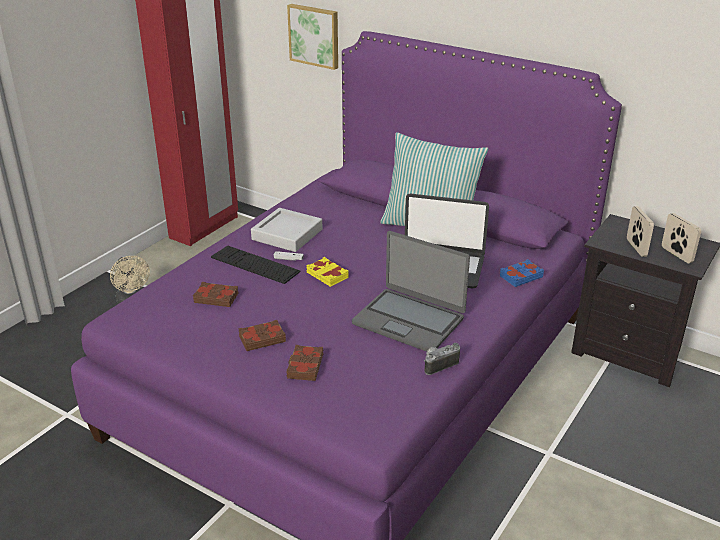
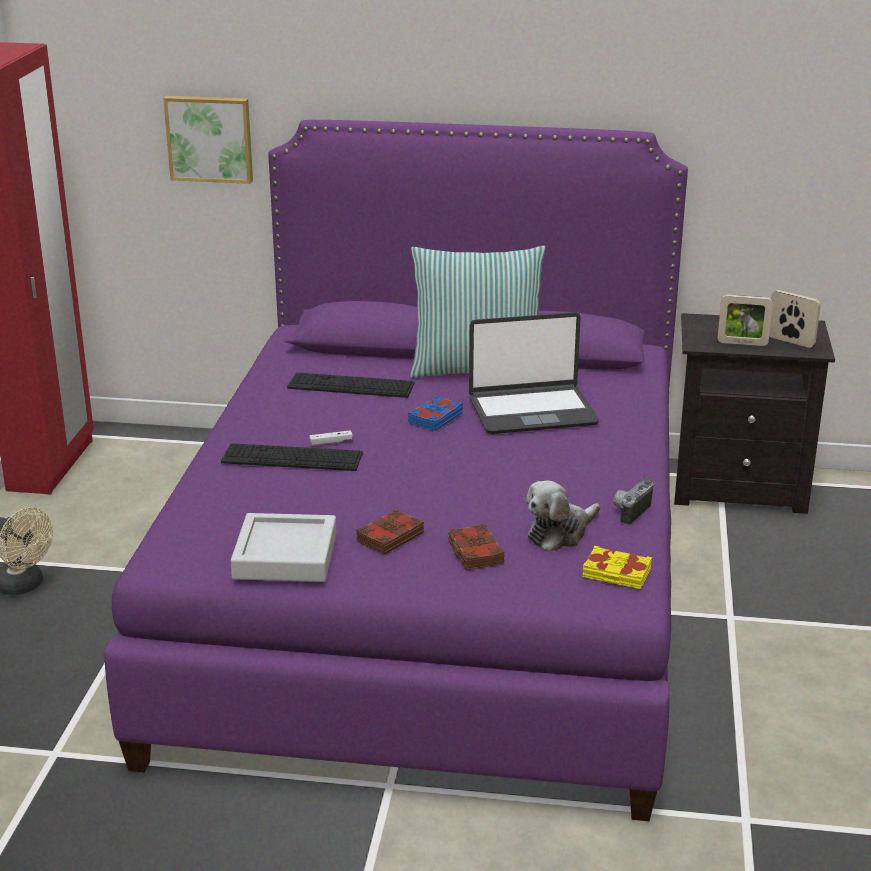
camera: 25 degrees left, 5 degrees down
brown book [193,282,238,307] -> none
grey tray [251,208,323,252] -> grey tray moved to [231,513,336,582]
yellow book [306,257,349,287] -> yellow book moved to [582,546,652,589]
laptop [352,231,470,352] -> none
blue book [500,259,544,287] -> blue book moved to [408,395,463,431]
picture frame [627,206,654,257] -> picture frame turned 135 degrees clockwise [718,294,773,346]
none -> keyboard [287,372,415,398]
none -> plush toy [526,480,600,552]

